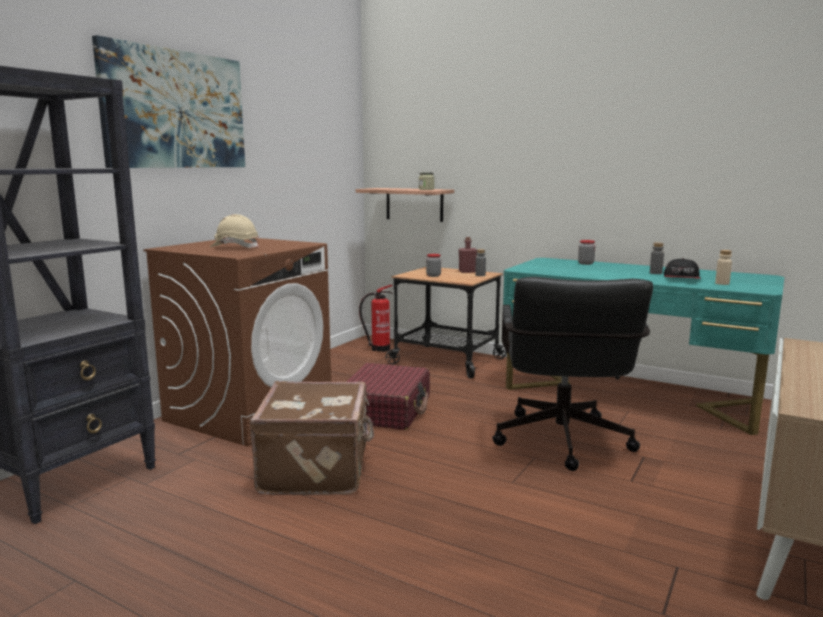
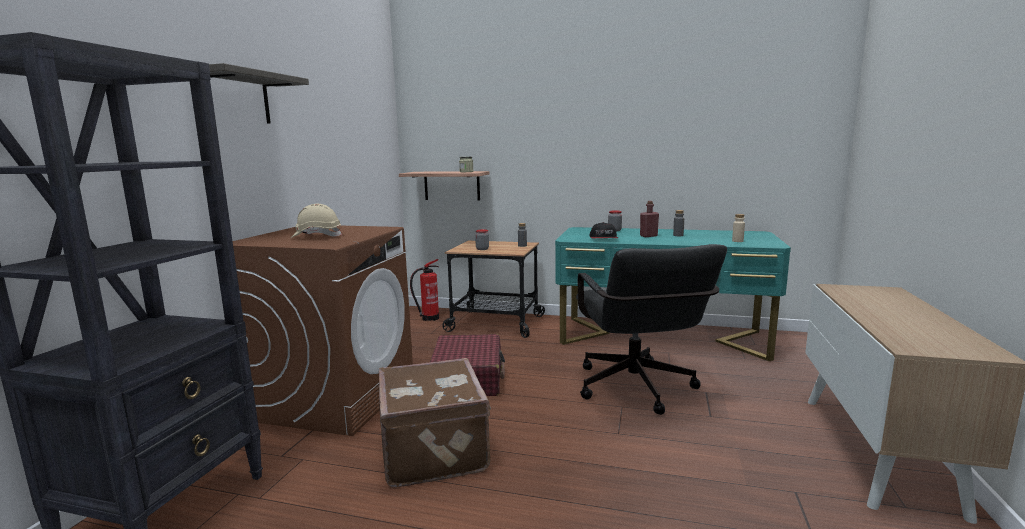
camera: 15 degrees left, 0 degrees up
picture [92,35,245,168] -> shelf [209,63,309,124]
red bottle [459,237,477,273] -> red bottle moved to [640,201,659,237]
cap [664,258,701,279] -> cap moved to [590,222,618,238]

